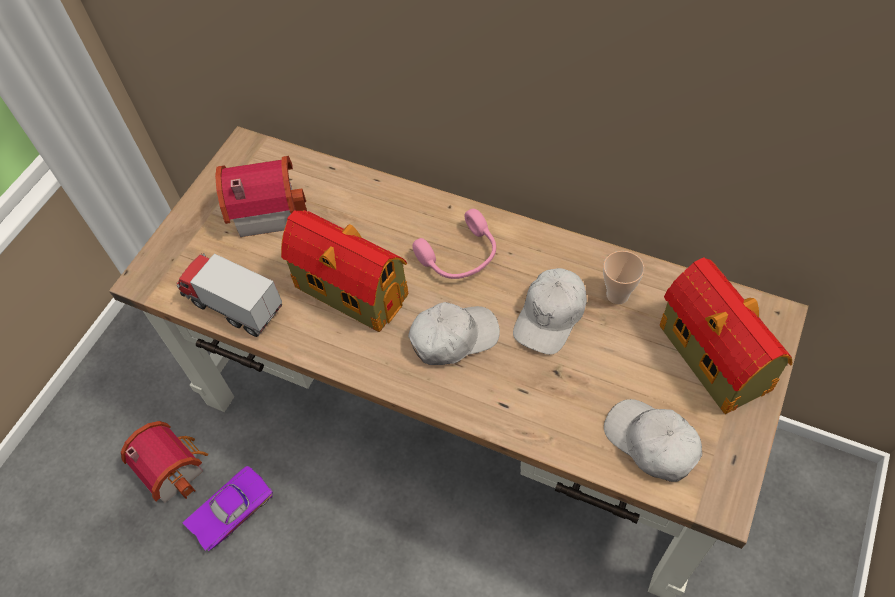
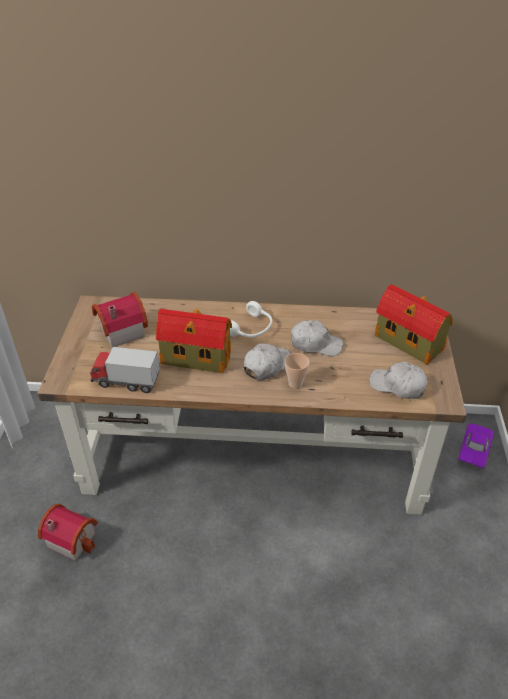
camera: 25 degrees left, 15 degrees down
purple toy car [182,466,273,551] -> purple toy car moved to [458,423,494,469]
pink headphones [412,209,496,279] -> white headphones [230,301,272,337]
white cap [513,268,587,355] -> white cap turned 90 degrees counterclockwise [291,320,343,356]
cup [603,251,644,304] -> cup moved to [285,353,310,389]

